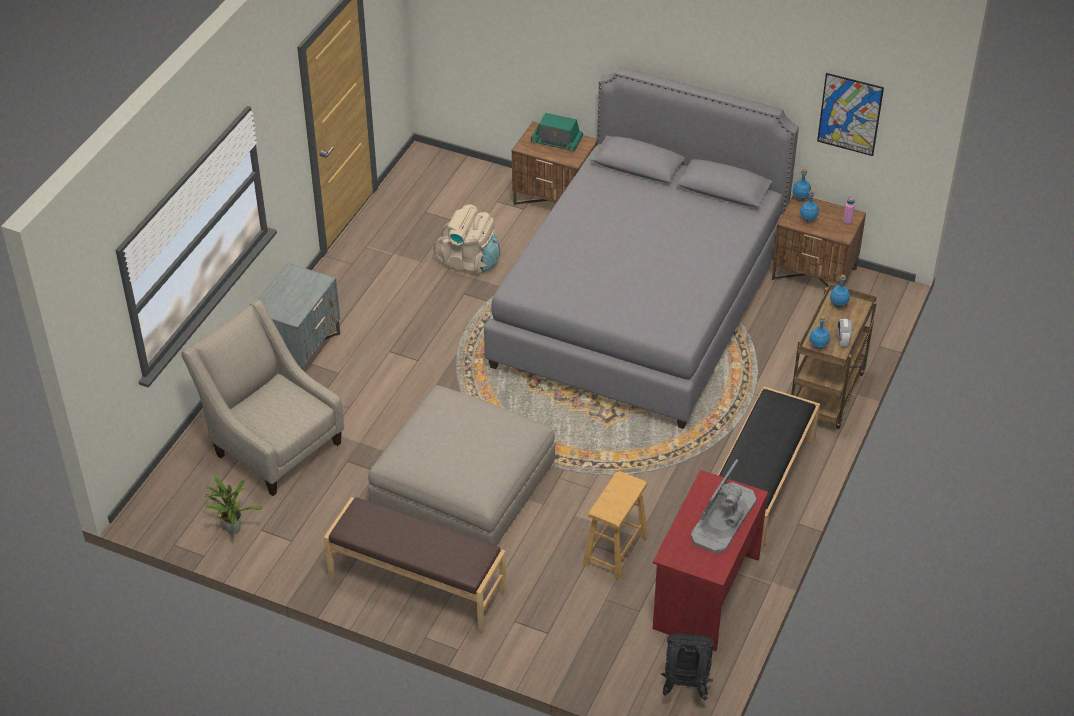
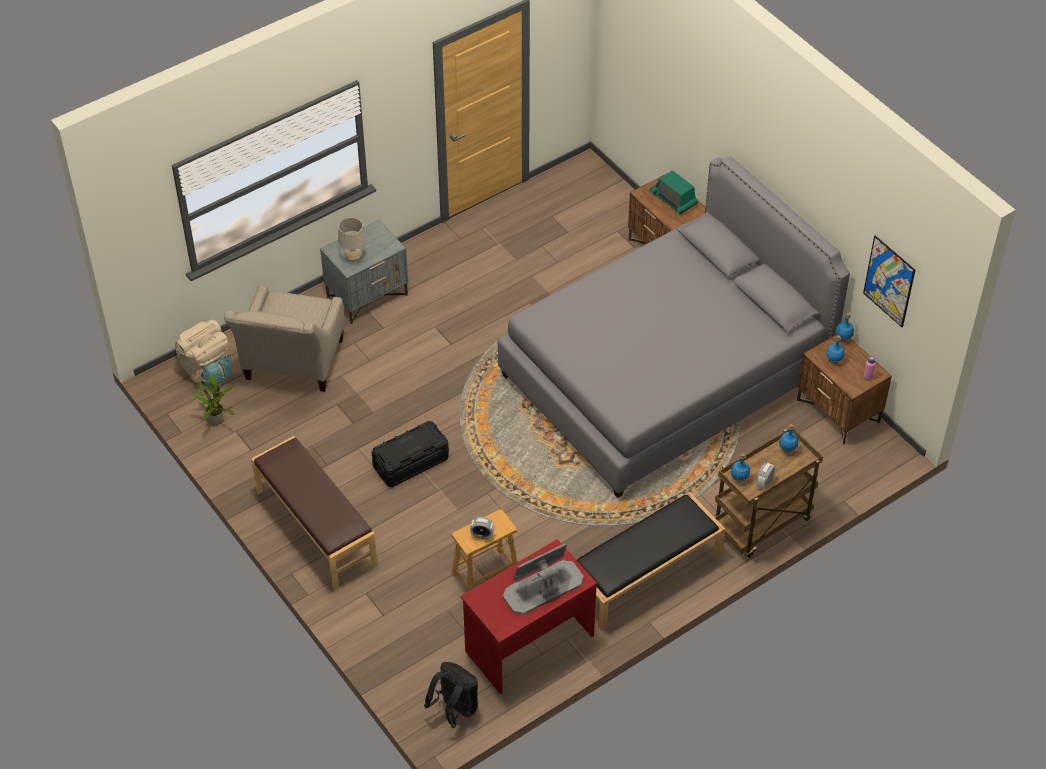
camera: 30 degrees right, 5 degrees up
beige armchair [181,300,344,496] -> beige armchair turned 150 degrees counterclockwise [224,286,345,392]
beige ottoman [368,385,555,546] -> black storage box [372,421,449,487]
beige backpack [433,204,500,274] -> beige backpack moved to [175,320,232,386]
none -> beige table lamp [338,218,366,262]
none -> alarm clock [470,517,495,539]

